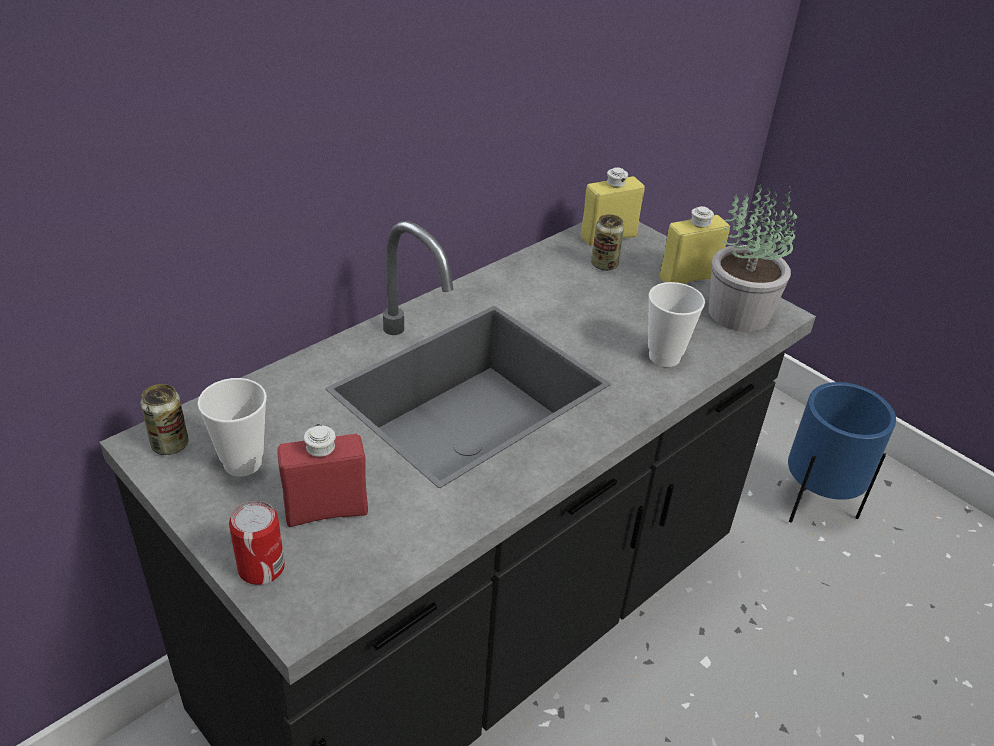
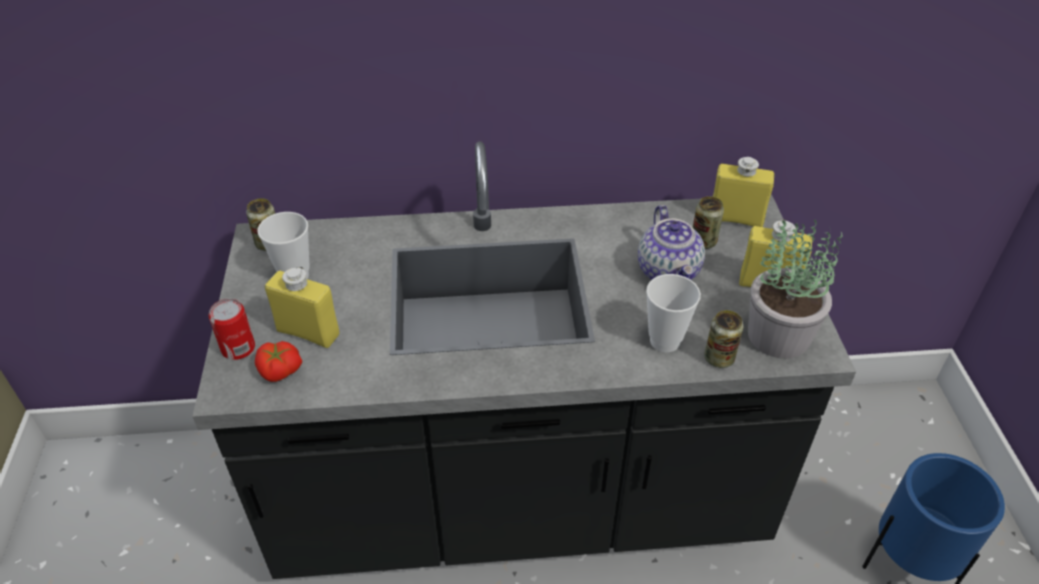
camera: 40 degrees right, 5 degrees up
red bottle [277,424,368,527] -> yellow bottle [265,267,340,348]
none -> tomato [255,341,302,382]
none -> teapot [638,205,705,280]
none -> can [704,310,743,368]

